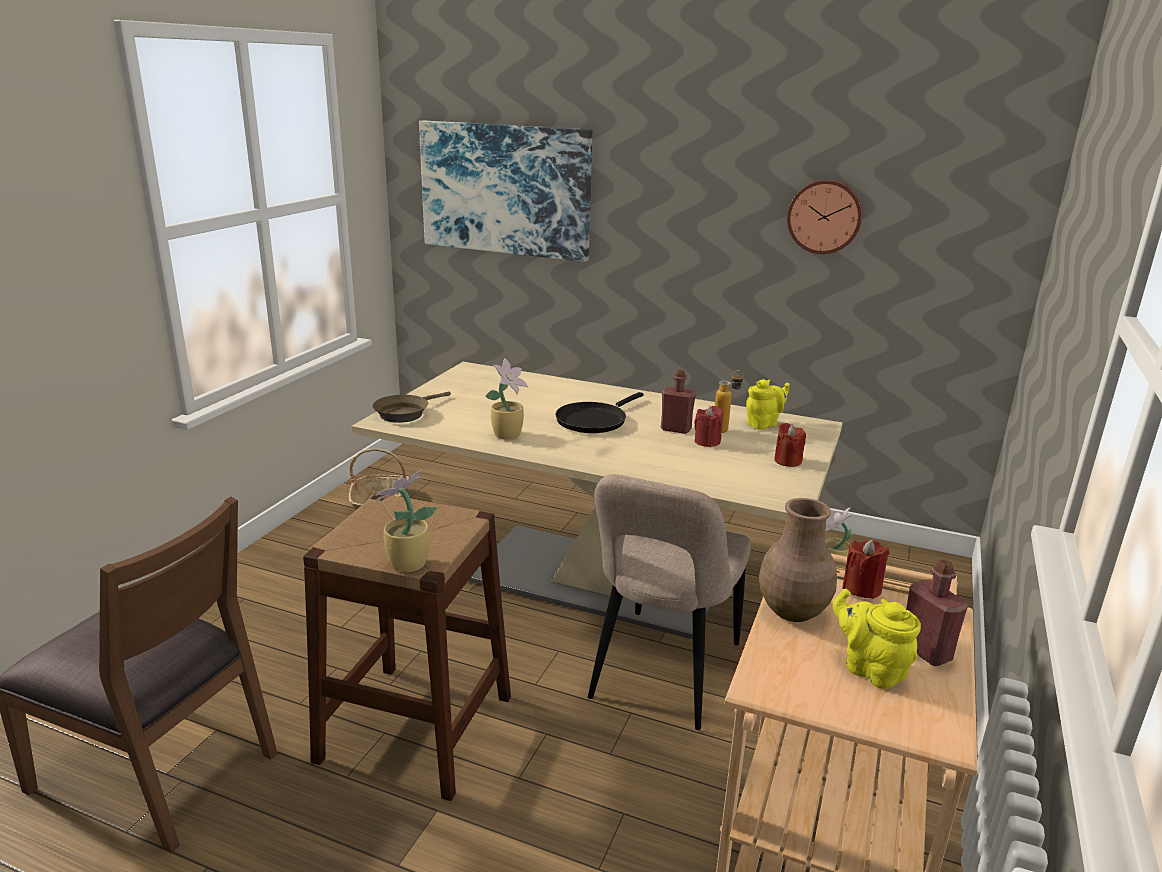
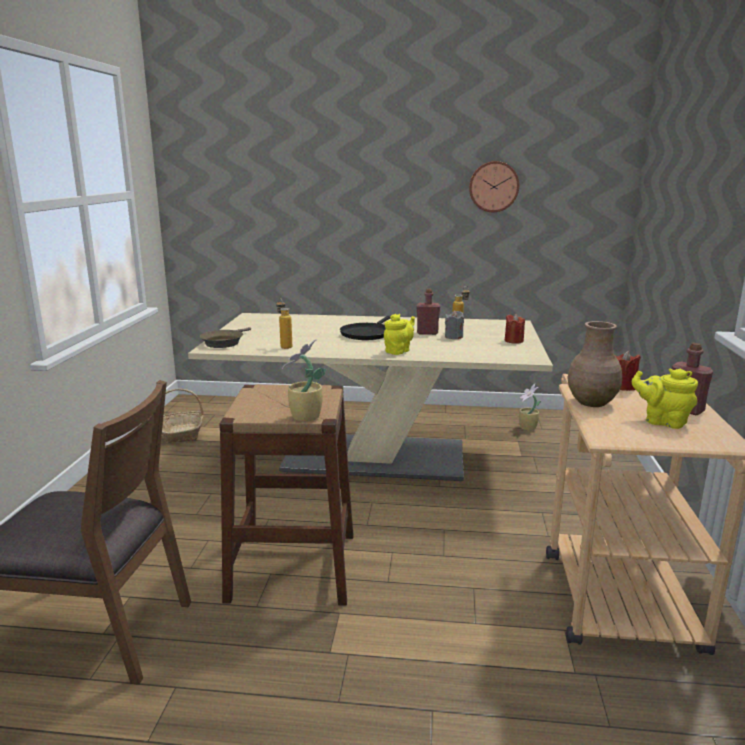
camera: 15 degrees left, 5 degrees down
picture [419,120,592,262] -> none
potted plant [485,358,528,440] -> none
beige chair [588,474,751,730] -> none
red candle [694,406,723,447] -> grey candle [445,310,464,339]
yellow teapot [746,379,790,430] -> yellow teapot moved to [384,314,415,355]
none -> bottle [276,298,292,349]

